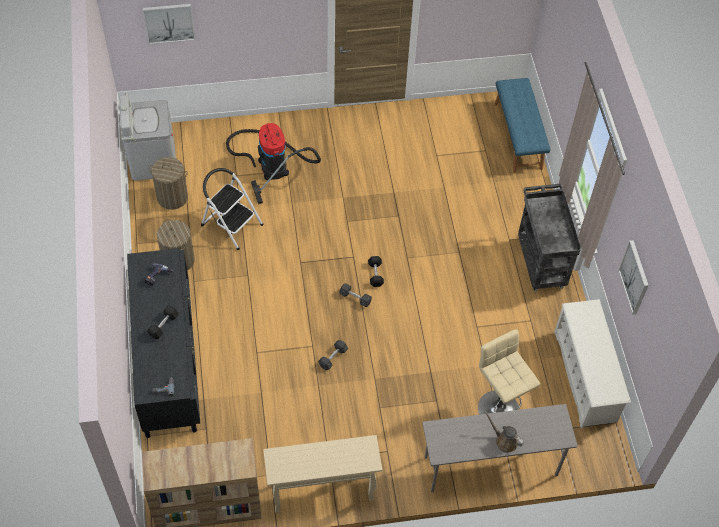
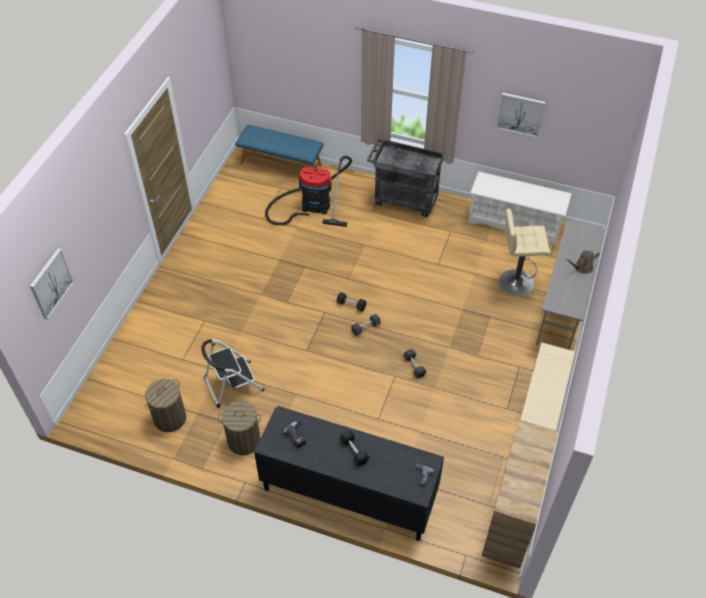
camera: 60 degrees left, 5 degrees down
grey washing machine [119,93,176,181] -> none
vacuum cleaner [226,123,321,204] -> vacuum cleaner moved to [265,156,352,227]

